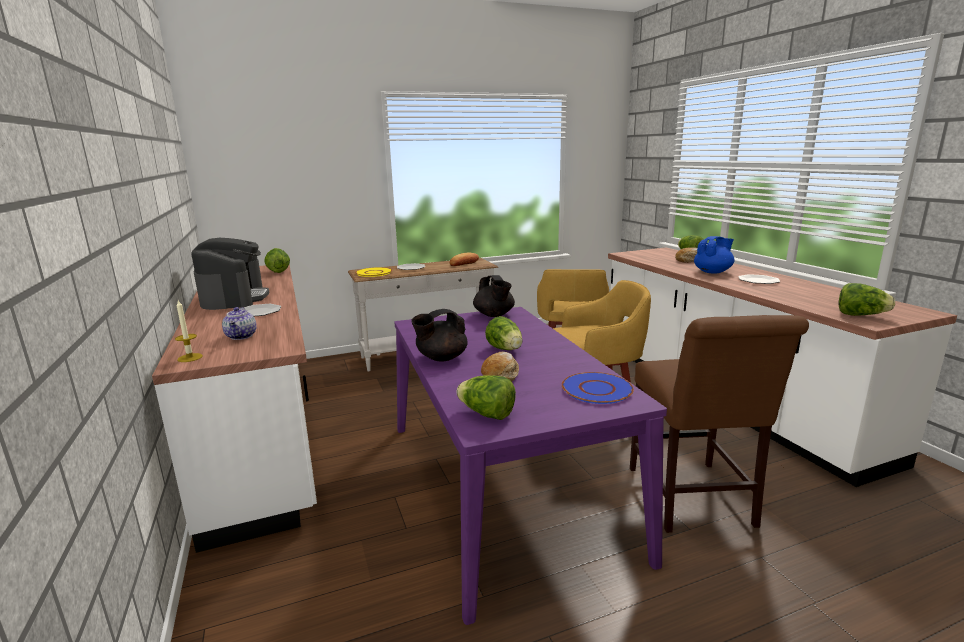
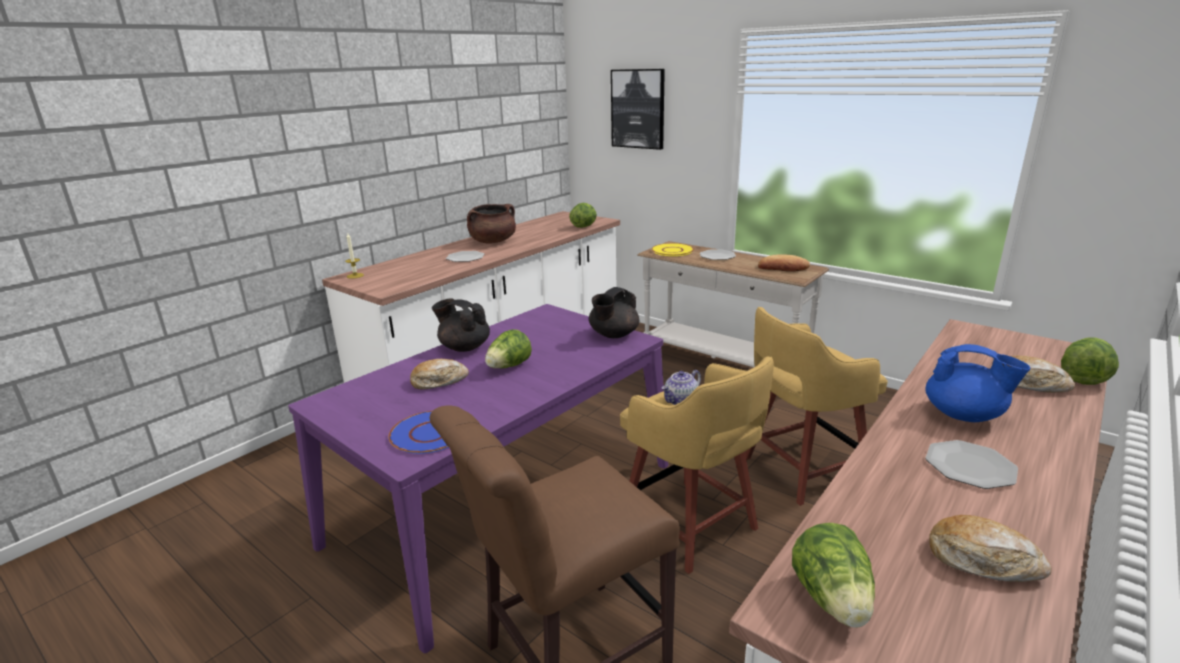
camera: 60 degrees right, 5 degrees up
coffee machine [191,238,269,310] -> brown cooking pot [467,204,516,244]
teapot [222,307,257,340] -> teapot moved to [661,370,701,405]
lettuce [457,375,516,420] -> none
none -> picture [611,69,665,150]
none -> bread [929,515,1052,582]

